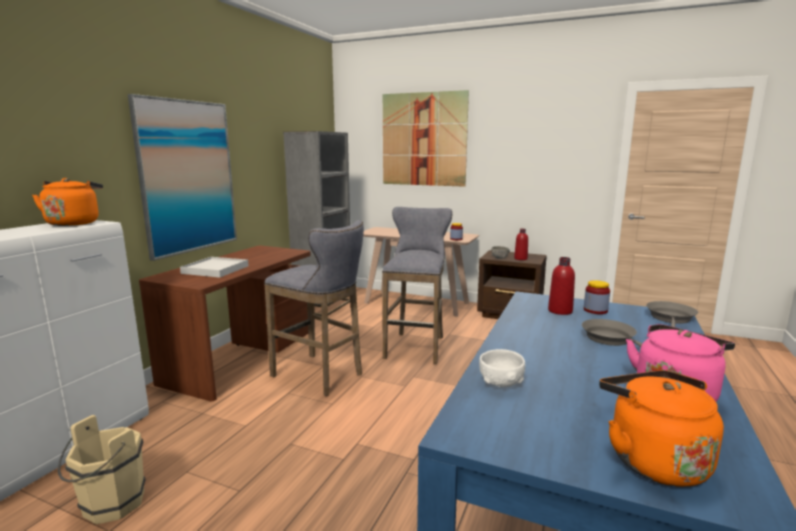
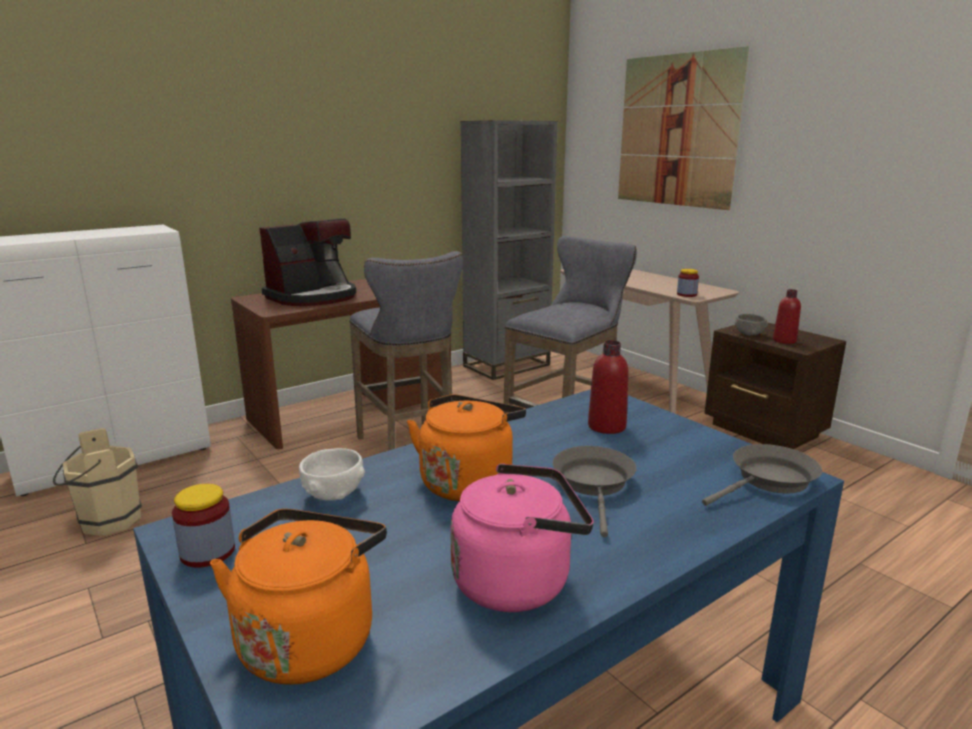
camera: 30 degrees right, 5 degrees up
orange kettle [32,178,103,226] -> orange kettle moved to [407,394,526,501]
picture [128,94,237,261] -> none
white tray [180,257,249,278] -> coffee machine [259,219,356,306]
jar [584,280,610,314] -> jar moved to [172,484,235,568]

